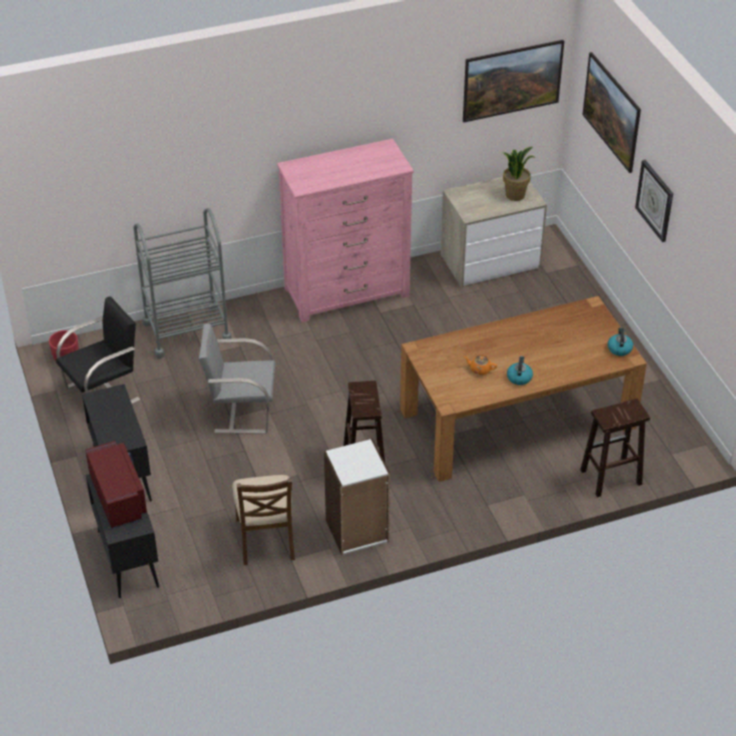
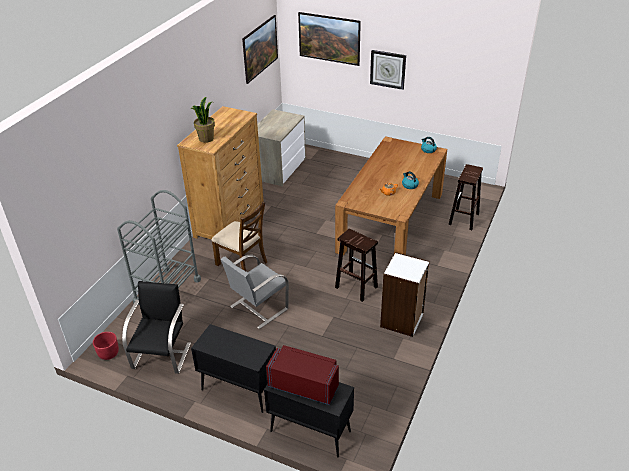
camera: 45 degrees left, 5 degrees down
brown chair [232,475,295,565] -> brown chair moved to [212,201,267,271]
pink dresser [277,139,414,322] -> brown dresser [177,106,263,239]
potted plant [502,147,536,201] -> potted plant moved to [190,97,215,143]

